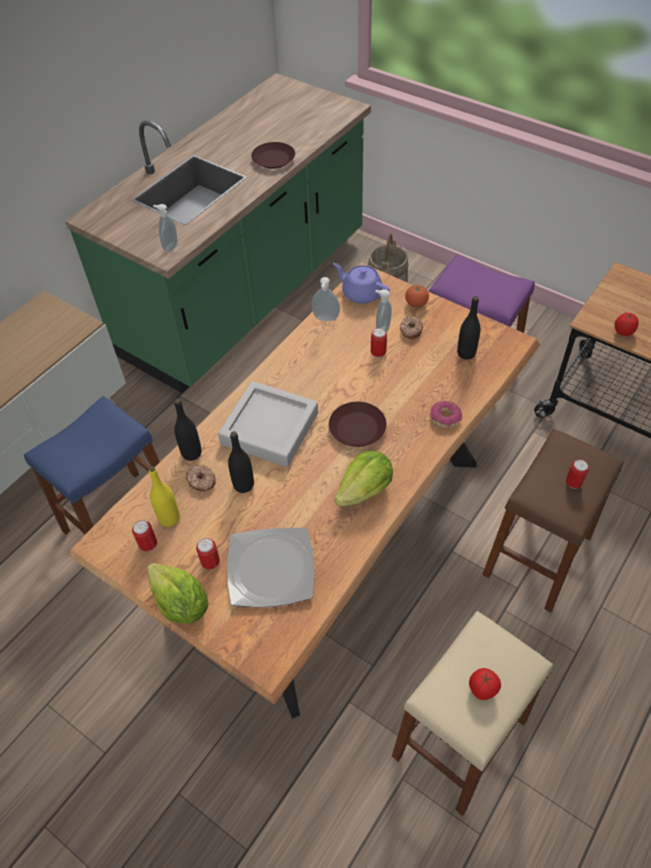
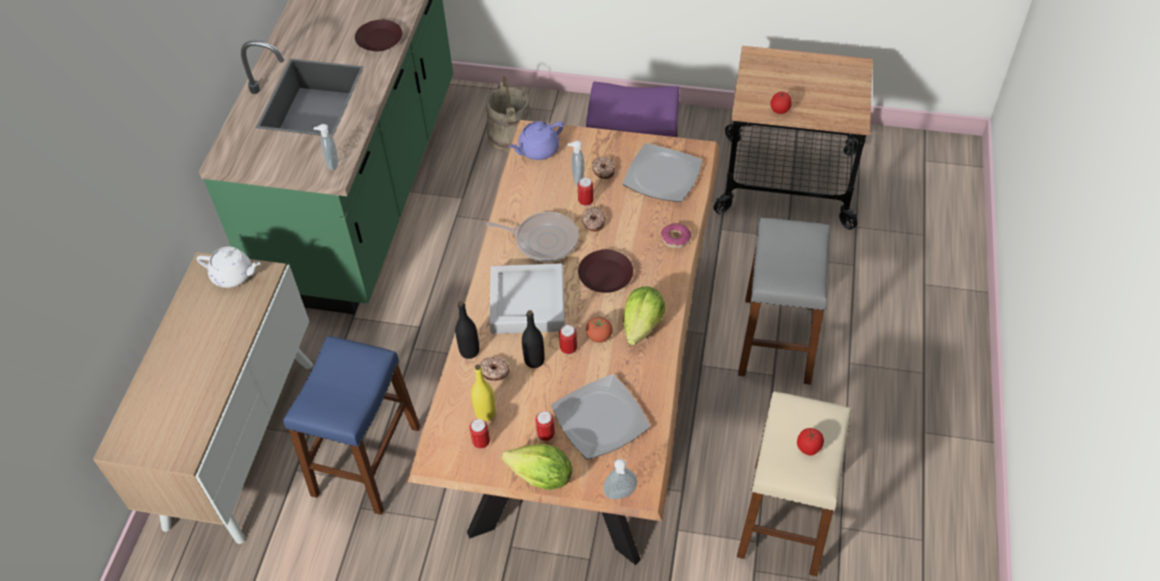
camera: 25 degrees left, 0 degrees up
soap dispenser [312,277,340,321] -> soap dispenser moved to [603,459,637,499]
purple teapot [333,263,390,304] -> purple teapot turned 45 degrees counterclockwise [509,121,564,160]
tomato [405,284,429,307] -> tomato moved to [586,317,613,343]
black bottle [457,296,480,360] -> plate [623,143,703,202]
brown stool [482,429,624,612] -> grey stool [738,218,830,385]
can [566,459,589,489] -> can moved to [559,325,577,355]
none -> white teapot [197,247,261,288]
none -> frying pan [486,212,579,262]
none -> donut [582,208,606,232]

